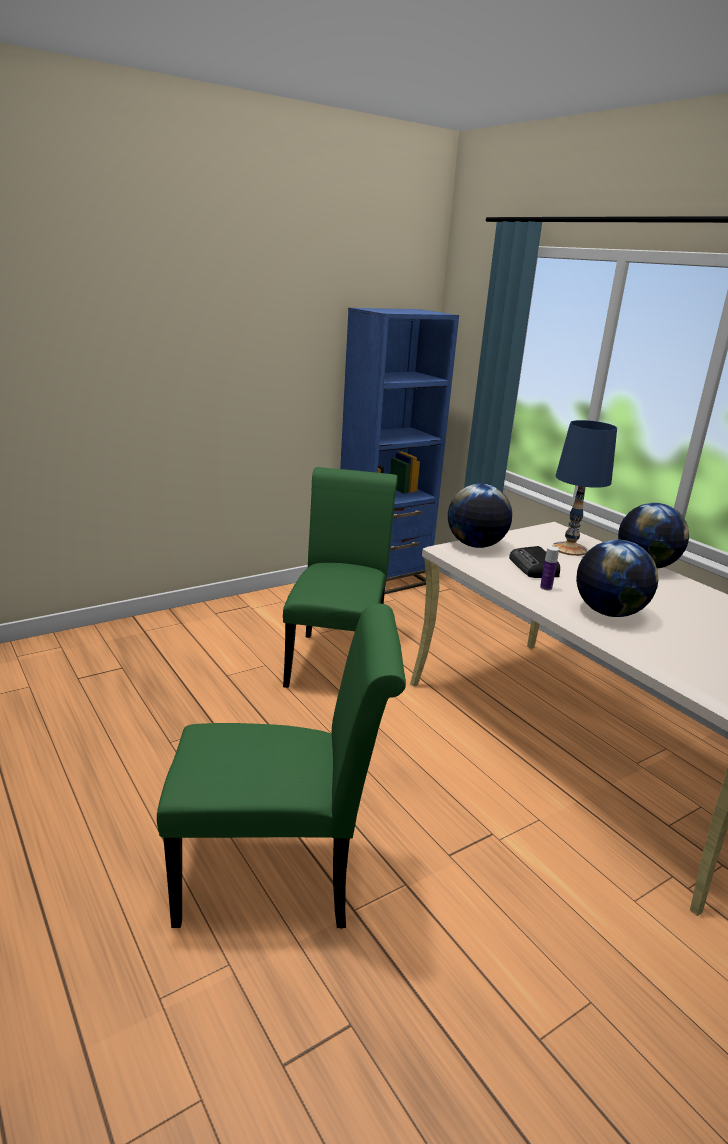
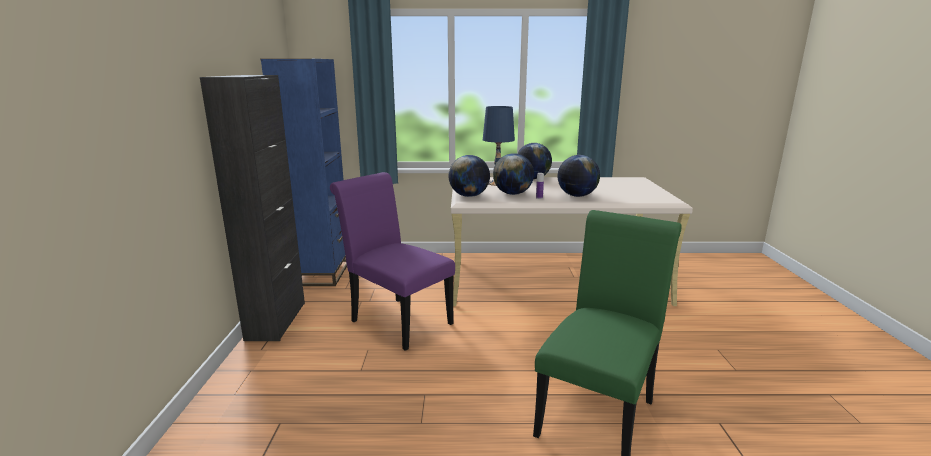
camera: 55 degrees left, 5 degrees down
green chair [283,467,398,688] -> purple chair [330,172,455,351]
radio [509,546,560,578] -> globe [493,153,534,195]
none -> black cabinet [200,75,305,341]

